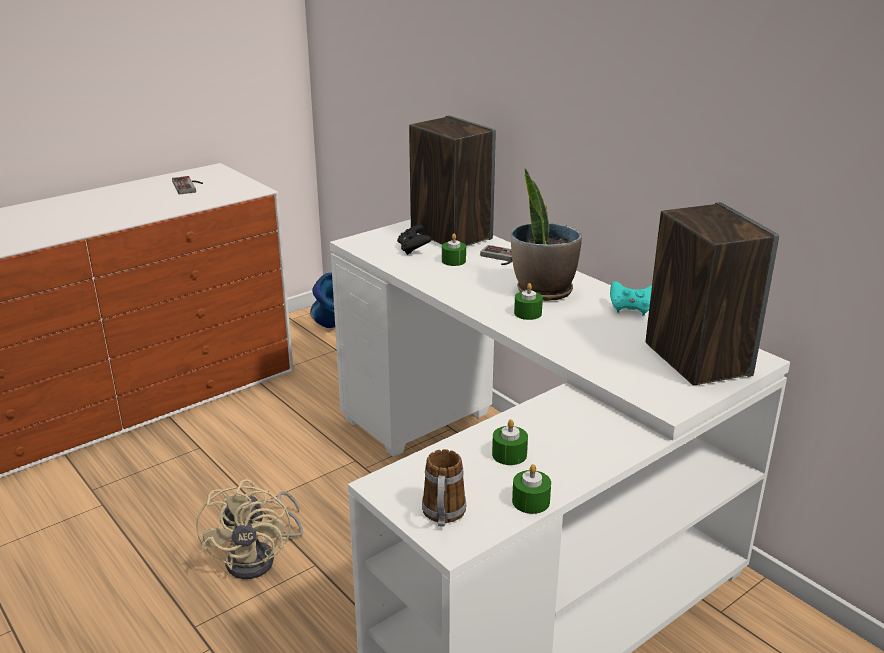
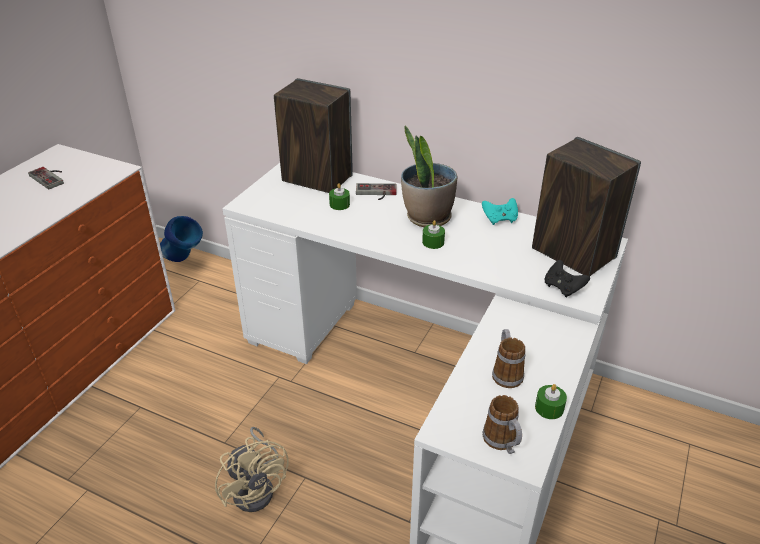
camera: 25 degrees left, 10 degrees up
black game controller [397,224,432,255] -> black game controller moved to [544,260,590,298]
green candle [492,419,528,465] -> mug [492,329,526,388]

